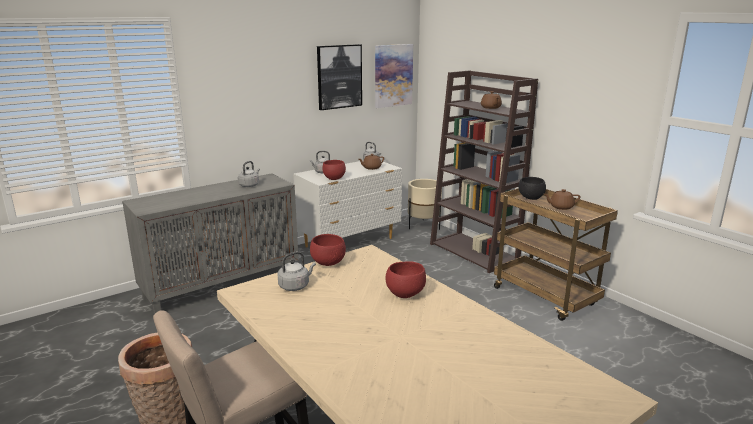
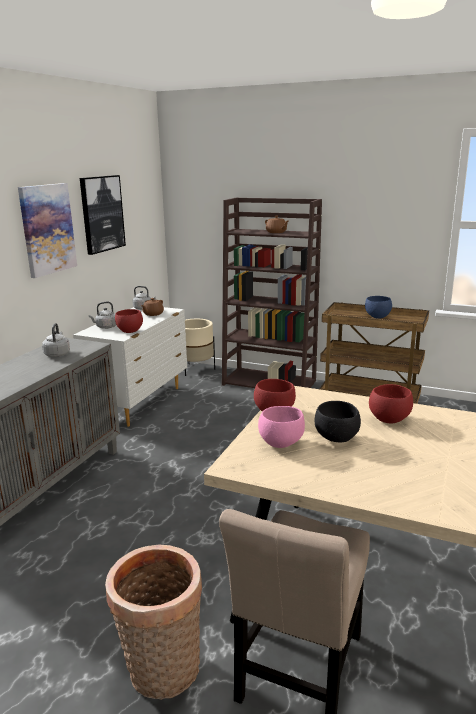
camera: 30 degrees left, 0 degrees up
grey kettle [278,251,316,291] -> pink bowl [258,406,305,448]
picture [375,44,413,108] -> picture moved to [18,183,77,278]
black bowl [518,177,546,200] -> black bowl moved to [315,401,361,443]
brown teapot [544,189,580,210] -> blue bowl [365,296,392,319]

